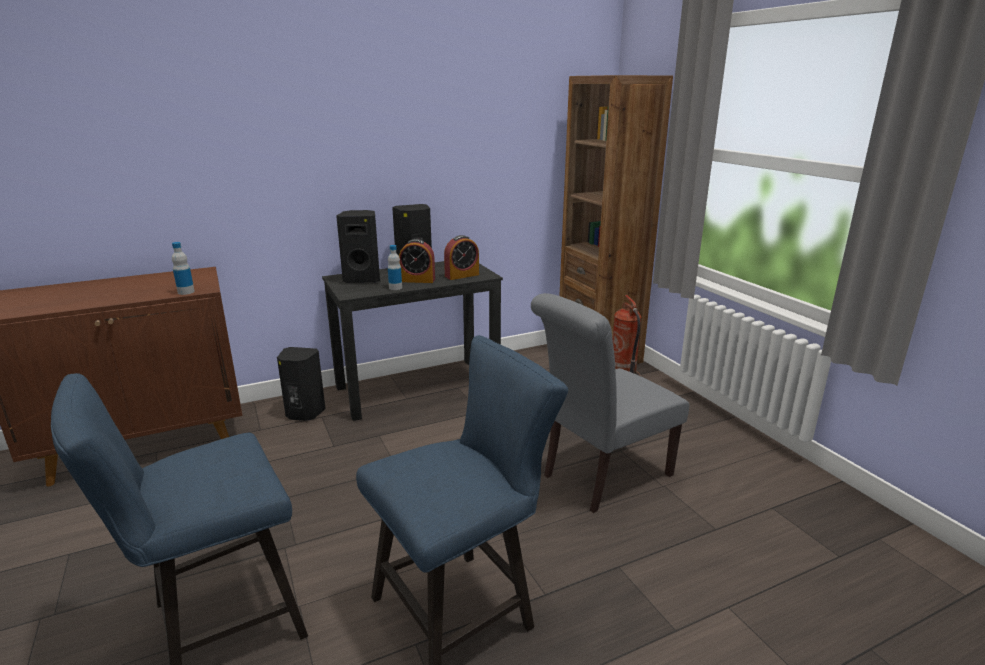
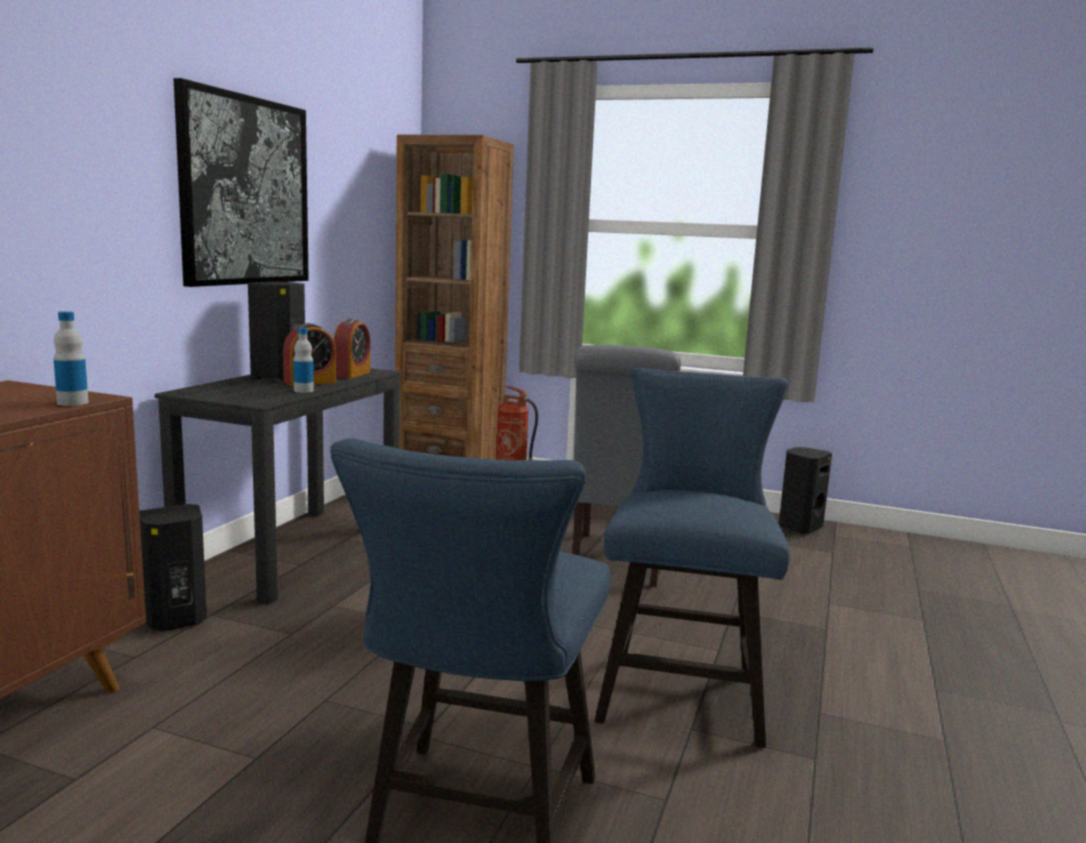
camera: 45 degrees left, 10 degrees down
black speaker [336,210,380,283] -> black speaker moved to [779,447,832,534]
none -> picture [174,78,309,287]

